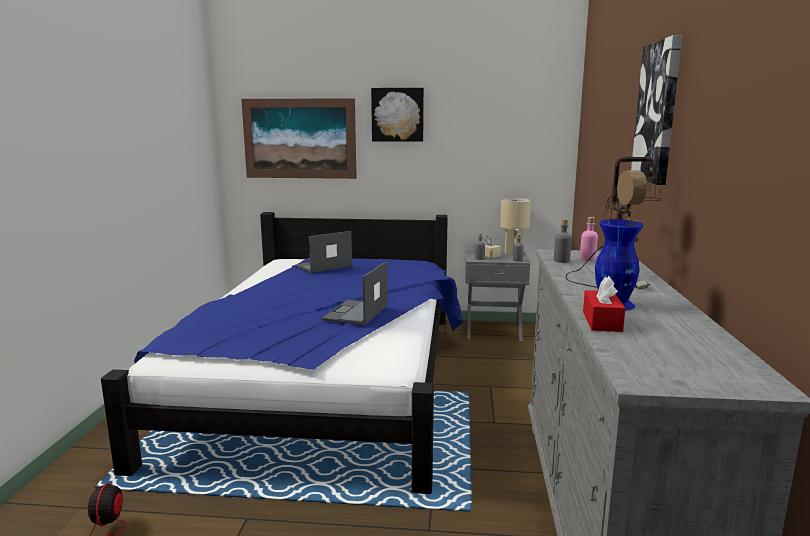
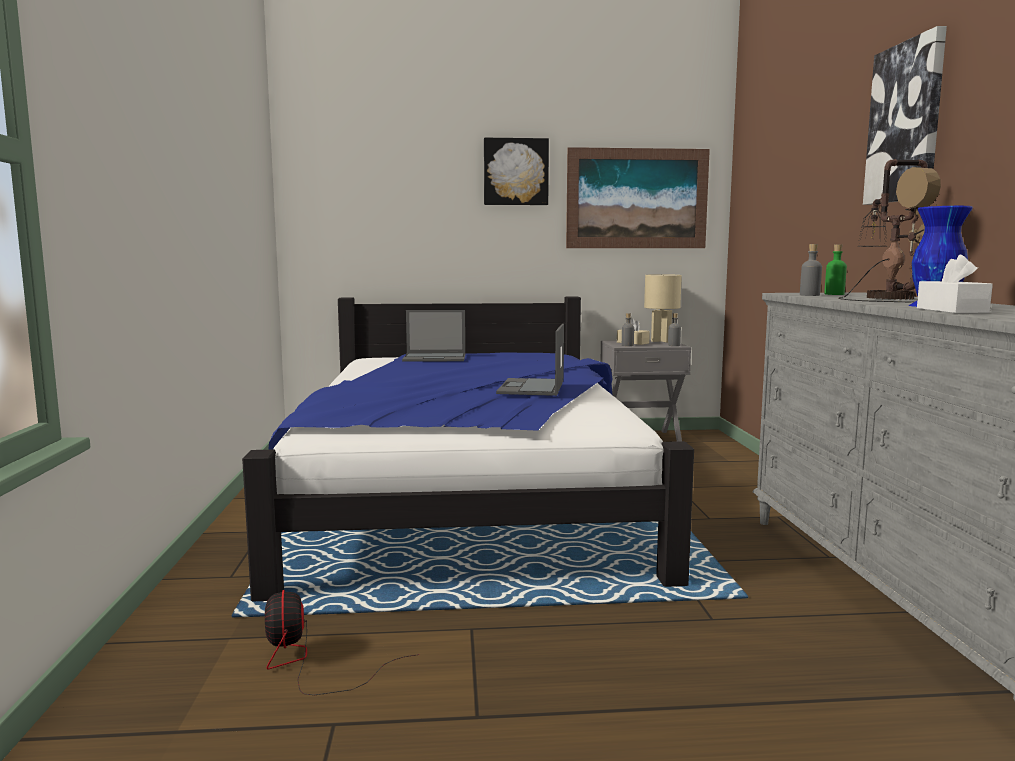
camera: 10 degrees left, 5 degrees down
picture [241,98,357,179] -> picture moved to [566,147,710,248]
laptop [295,231,352,273] -> laptop turned 135 degrees counterclockwise [402,310,465,362]
pink bottle [580,217,598,260] -> green bottle [824,244,847,295]
red tissue box [583,276,625,332] -> white tissue box [917,254,993,313]

